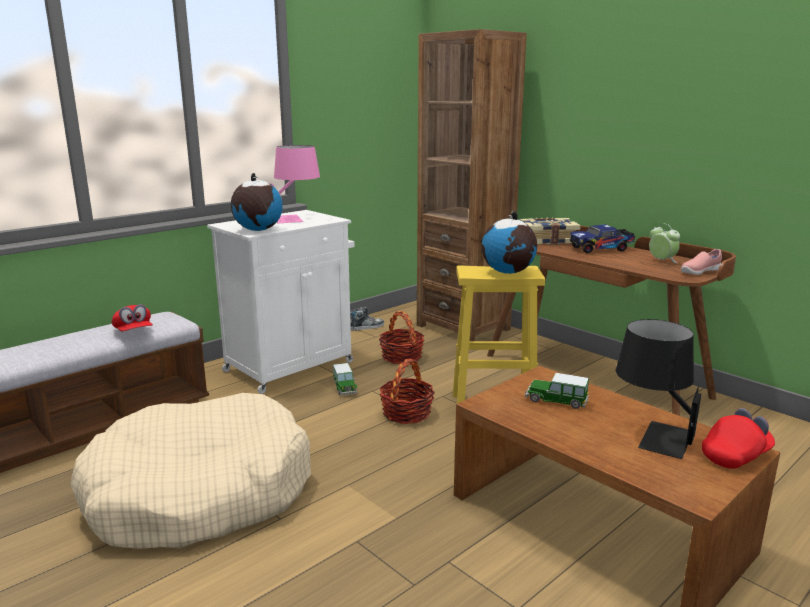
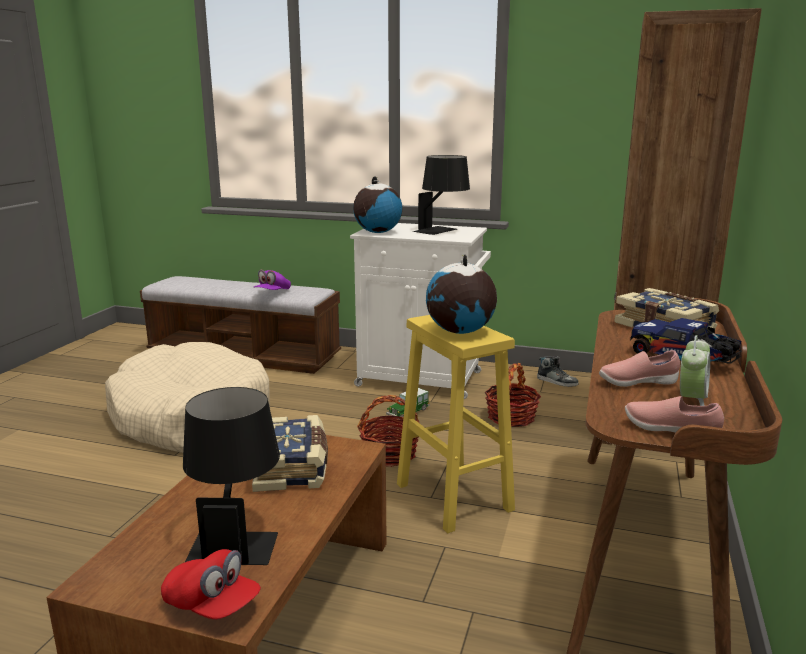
camera: 60 degrees right, 0 degrees up
red cap [112,304,153,331] -> purple cap [254,270,291,290]
pink table lamp [271,145,320,223] -> black table lamp [413,155,470,235]
toy car [525,373,589,409] -> book [252,415,328,492]
none -> pink shoe [599,350,680,387]

